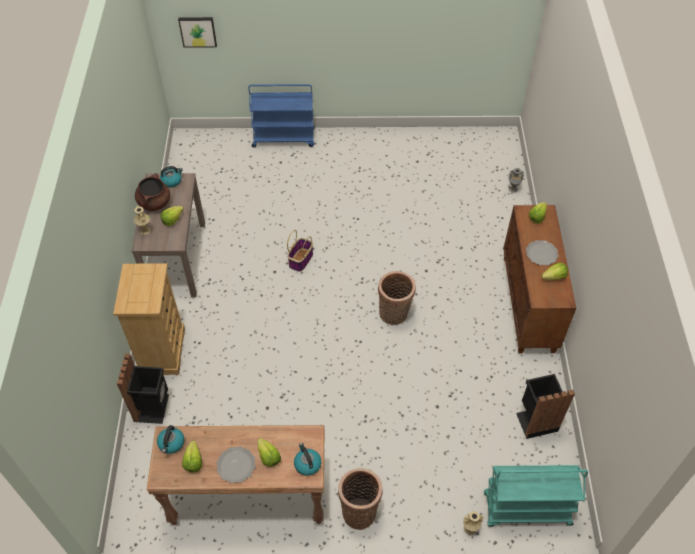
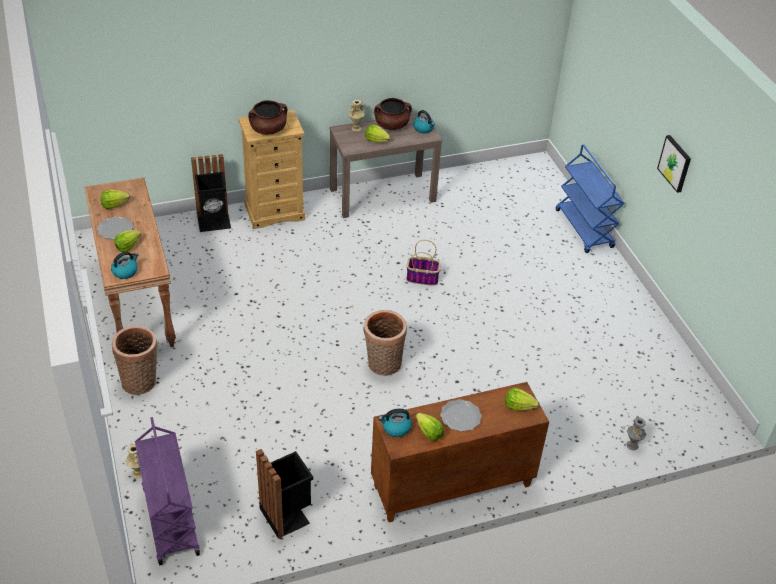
camera: 70 degrees right, 10 degrees down
kettle [157,425,184,454] -> kettle moved to [378,409,412,437]
picture [178,17,217,48] -> picture moved to [657,135,691,193]
turquoise cart [484,465,588,527] -> purple cart [135,417,200,565]
none -> brown cooking pot [248,100,287,135]

